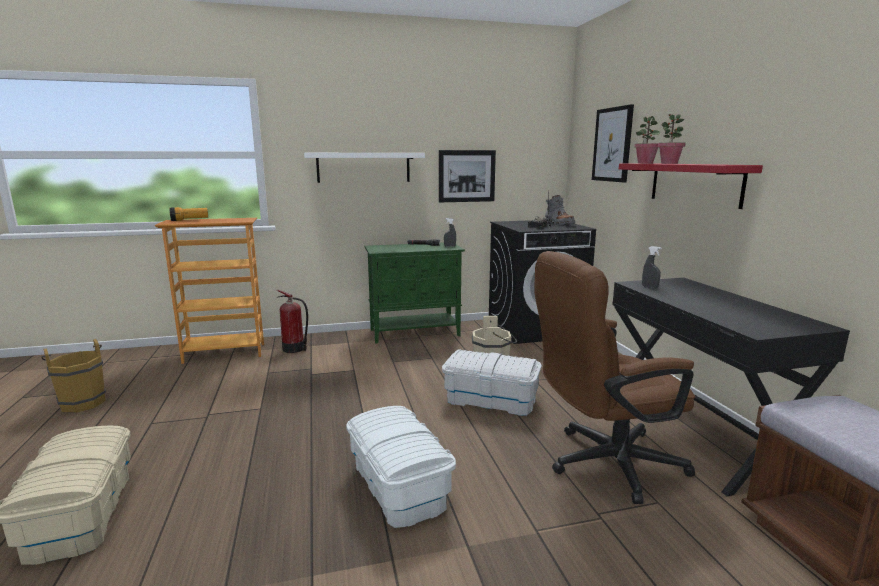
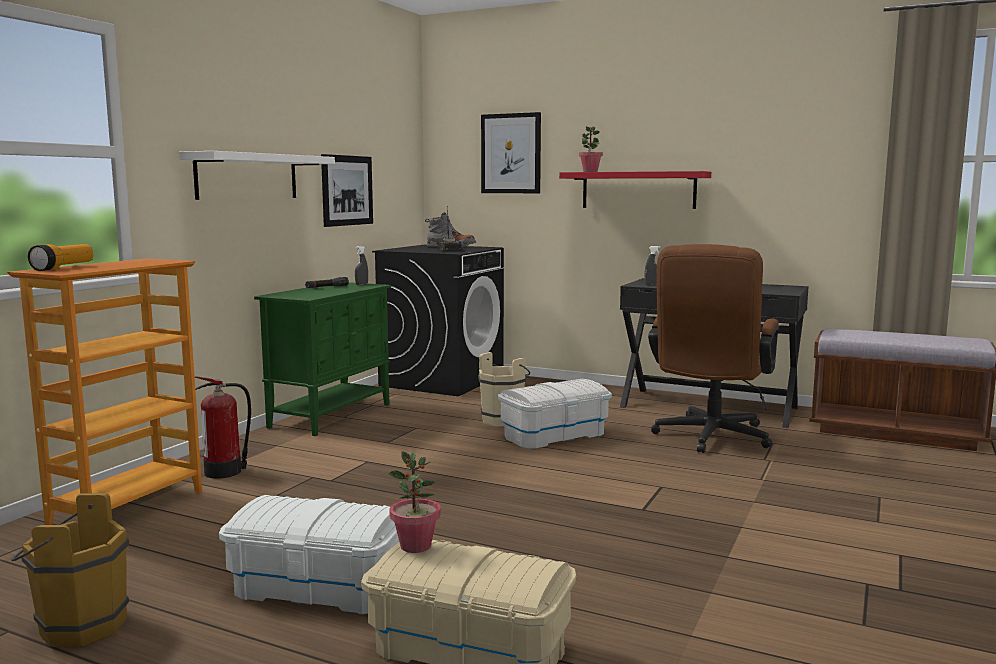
camera: 50 degrees left, 5 degrees down
white storage box [346,406,456,528] -> white storage box moved to [219,495,399,615]
potted plant [658,114,686,164] -> potted plant moved to [388,451,441,553]

